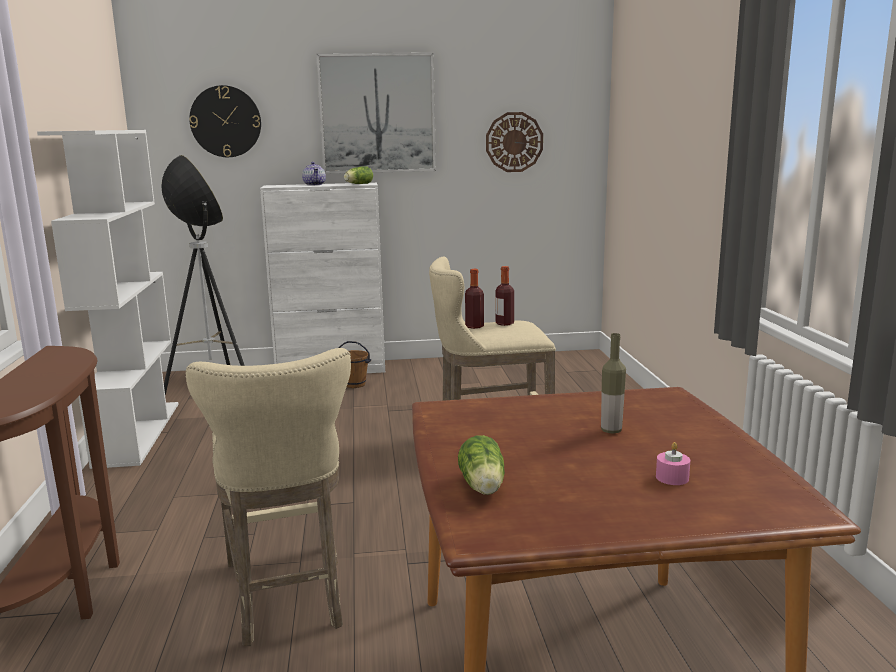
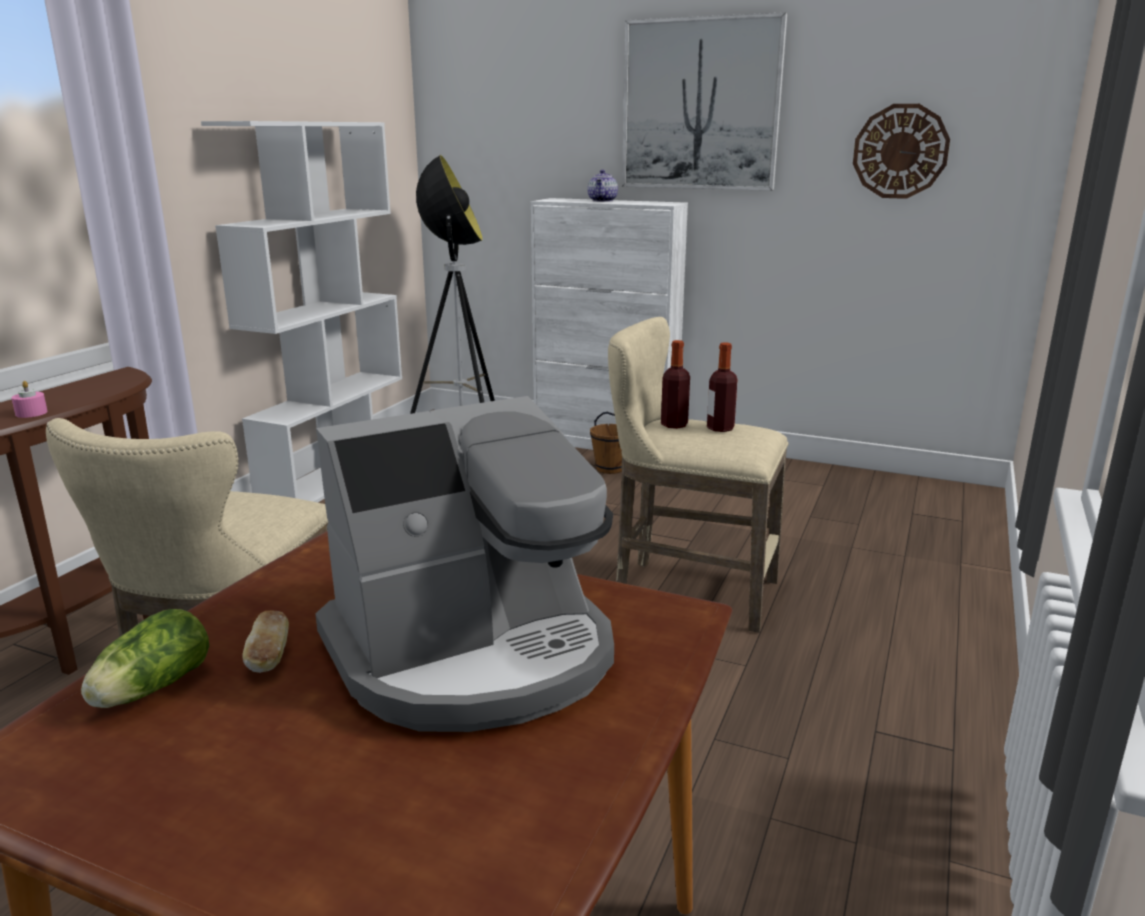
camera: 30 degrees right, 5 degrees up
wall clock [189,85,261,157] -> none
lettuce [344,166,373,184] -> none
bottle [601,333,626,434] -> coffee machine [315,396,614,732]
pink candle [656,442,690,485] -> pink candle moved to [11,381,48,418]
none -> bread [243,611,289,673]

